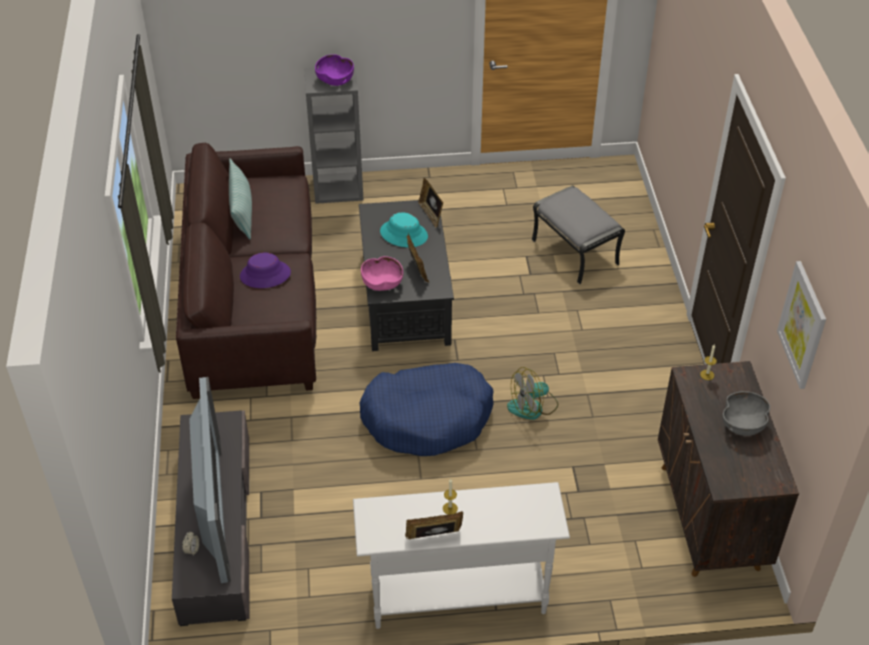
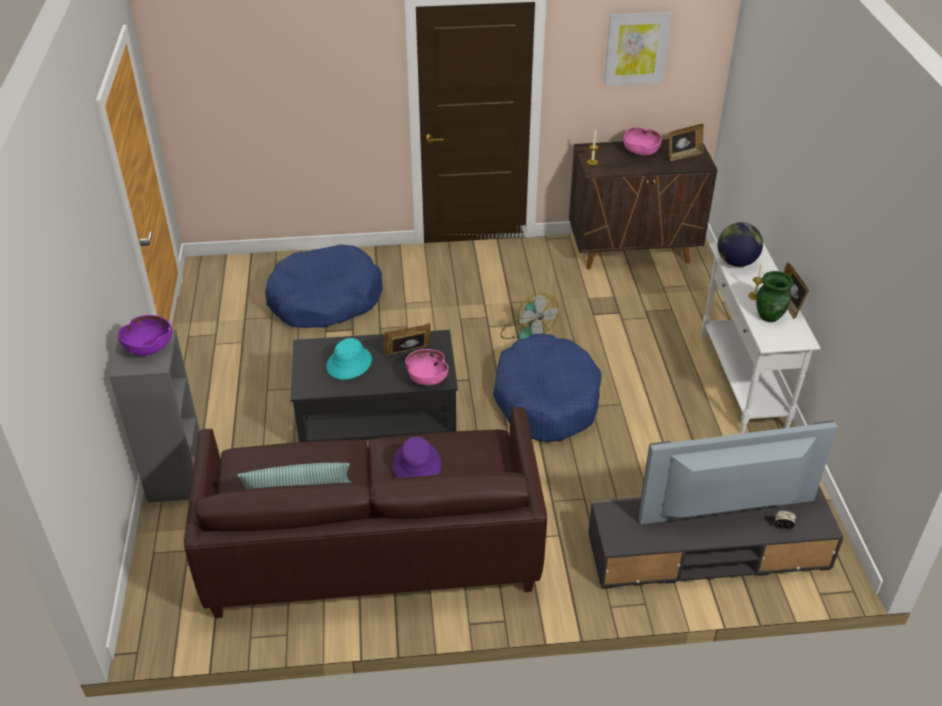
camera: 90 degrees left, 5 degrees down
picture frame [418,178,443,228] -> picture frame moved to [669,124,704,161]
grey ottoman [532,186,625,284] -> blue dog bed [265,244,383,328]
grey bowl [722,391,770,436] -> pink bowl [624,127,662,156]
none -> globe [718,222,763,267]
none -> green vase [756,271,793,322]

